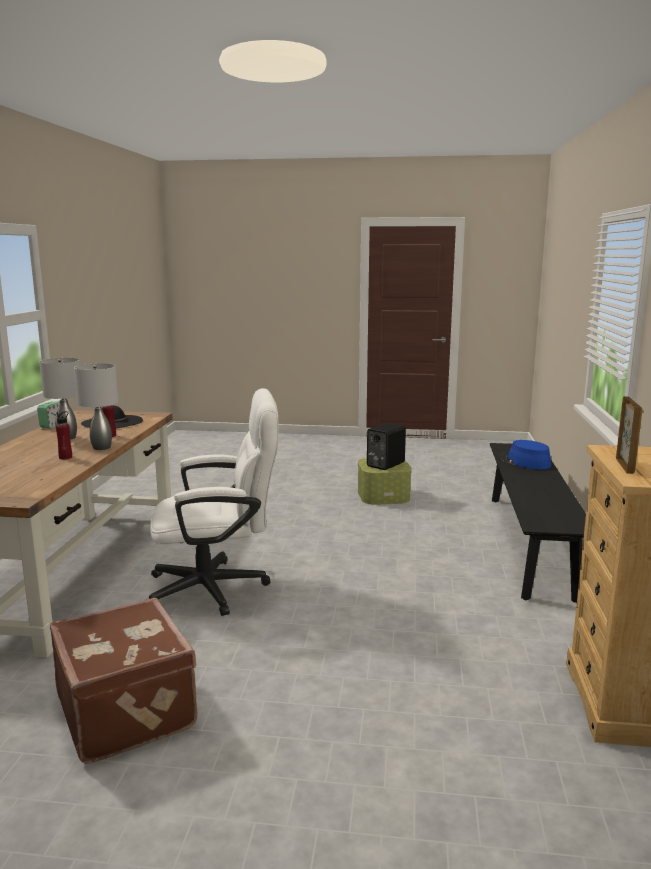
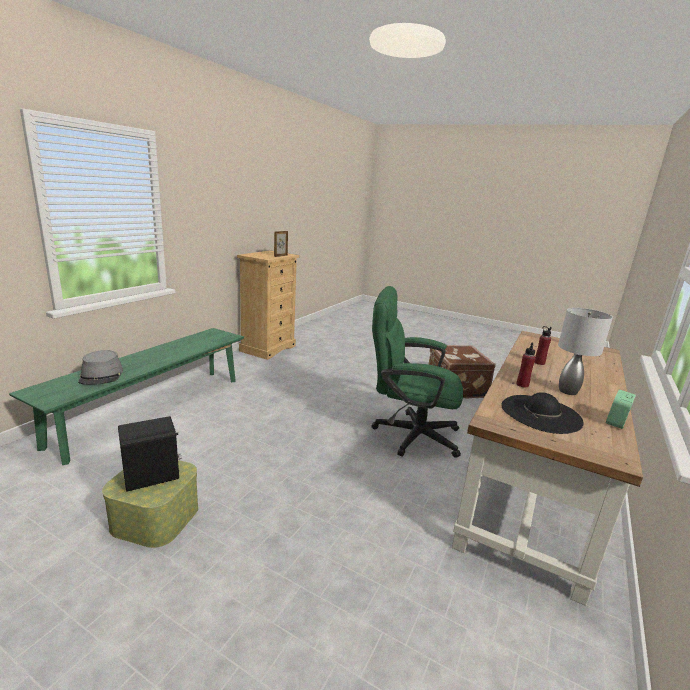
camera: 160 degrees left, 5 degrees up
grey table lamp [74,363,118,450] -> none
white office chair [149,388,278,616] -> green office chair [372,286,463,458]
black bench [490,443,586,603] -> green bench [9,328,244,465]
blue hat [499,440,551,469] -> grey hat [78,350,123,385]

